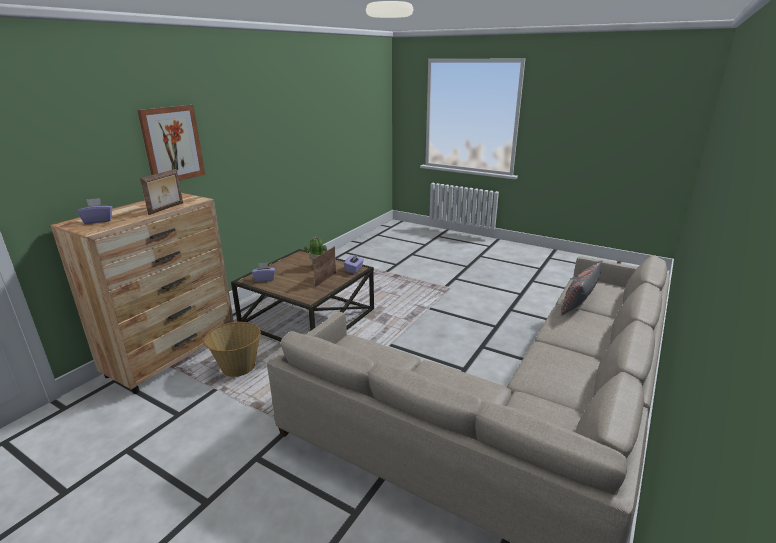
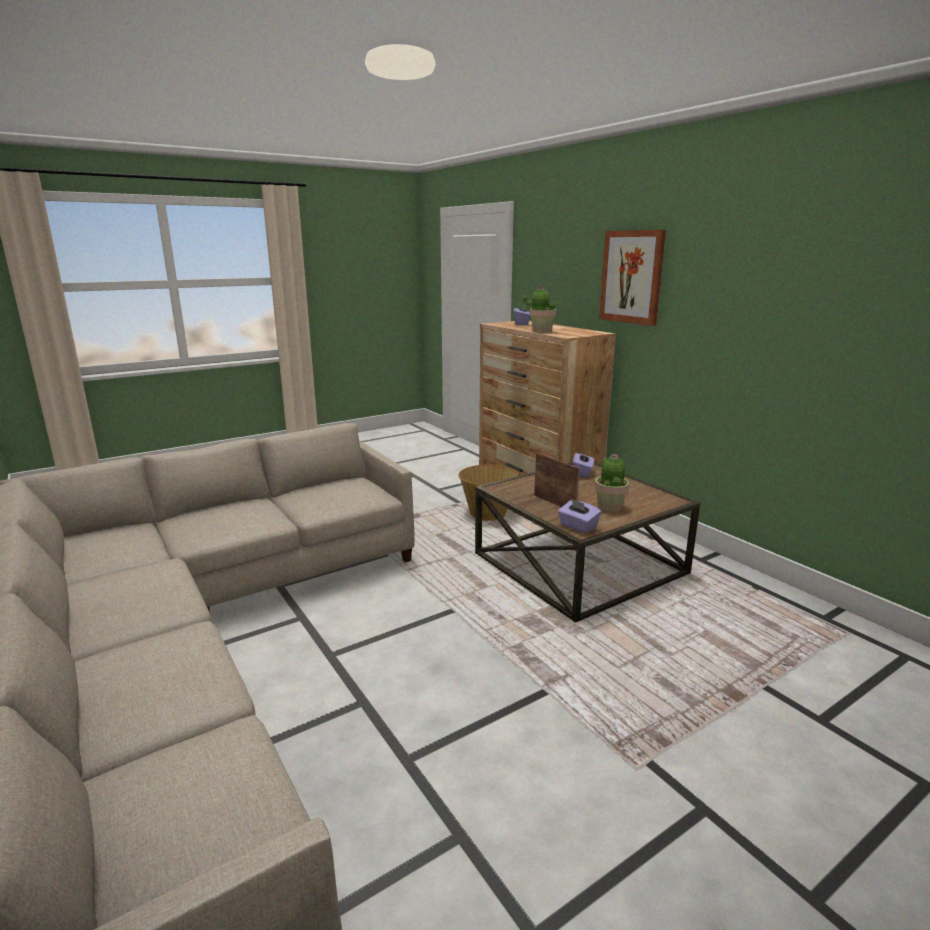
camera: 115 degrees right, 5 degrees down
picture frame [140,169,183,215] -> potted plant [523,286,556,333]
grey pillow [561,260,602,315] -> none

